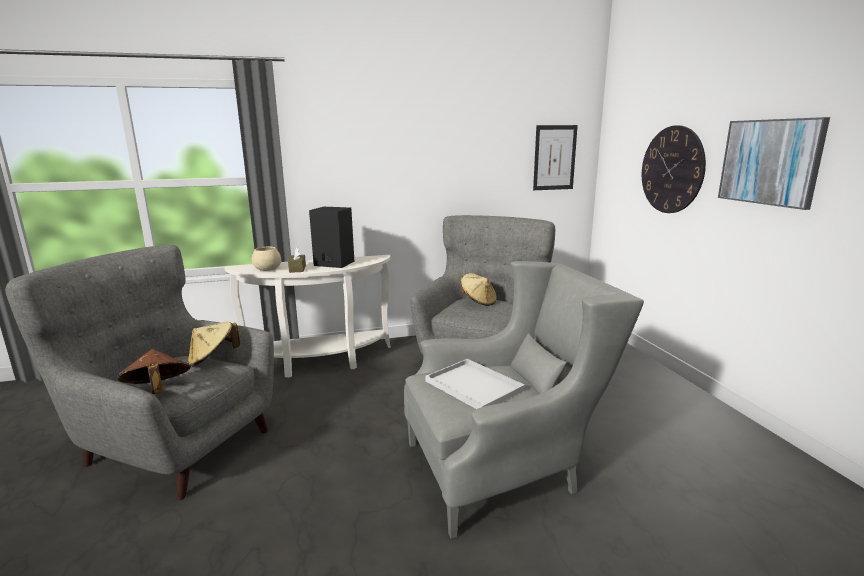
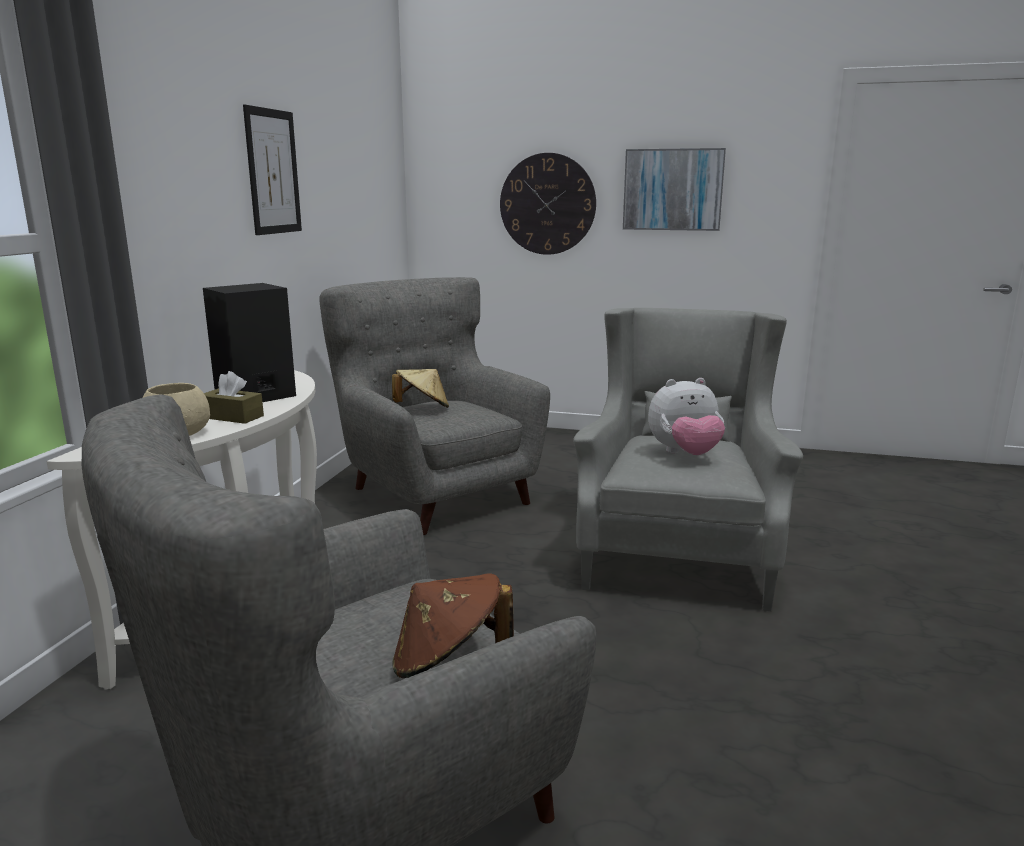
camera: 60 degrees left, 0 degrees up
beige hat [188,321,240,367] -> none
white tray [425,359,525,409] -> plush toy [648,378,725,455]
picture [533,125,578,190] -> picture moved to [243,105,302,235]

